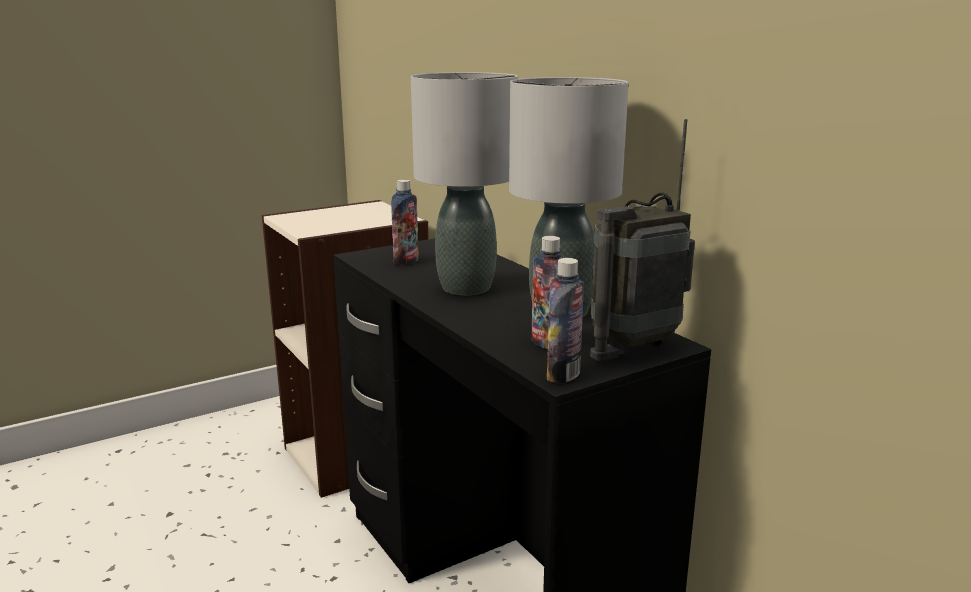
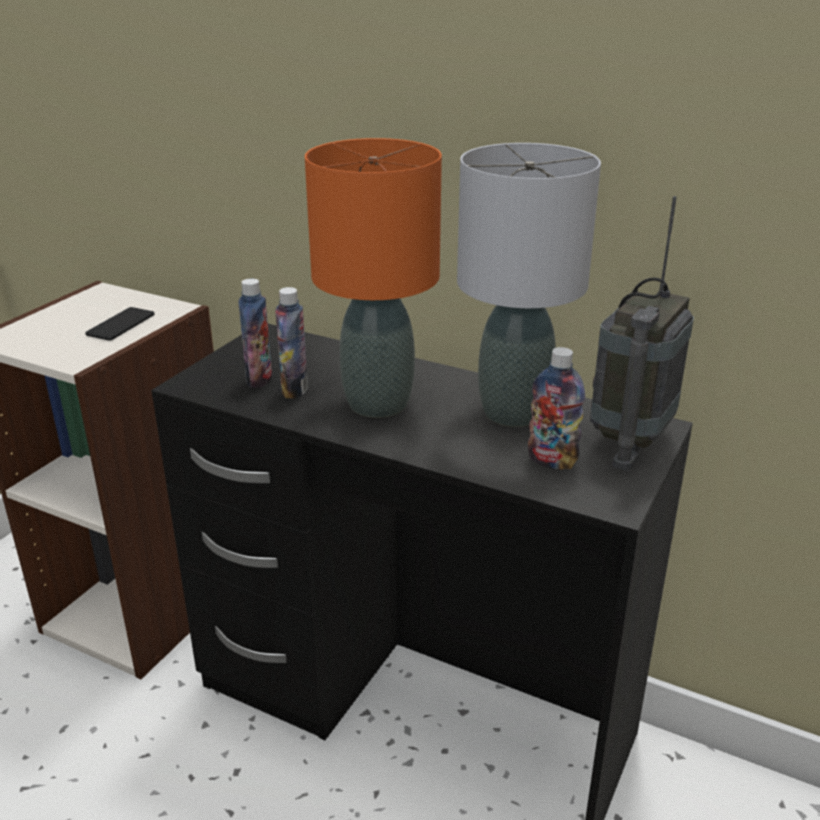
camera: 30 degrees left, 10 degrees up
grey table lamp [411,72,518,295] -> orange table lamp [305,138,442,418]
bottle [547,258,584,384] -> bottle moved to [275,287,308,399]
none -> phone [85,307,155,341]

